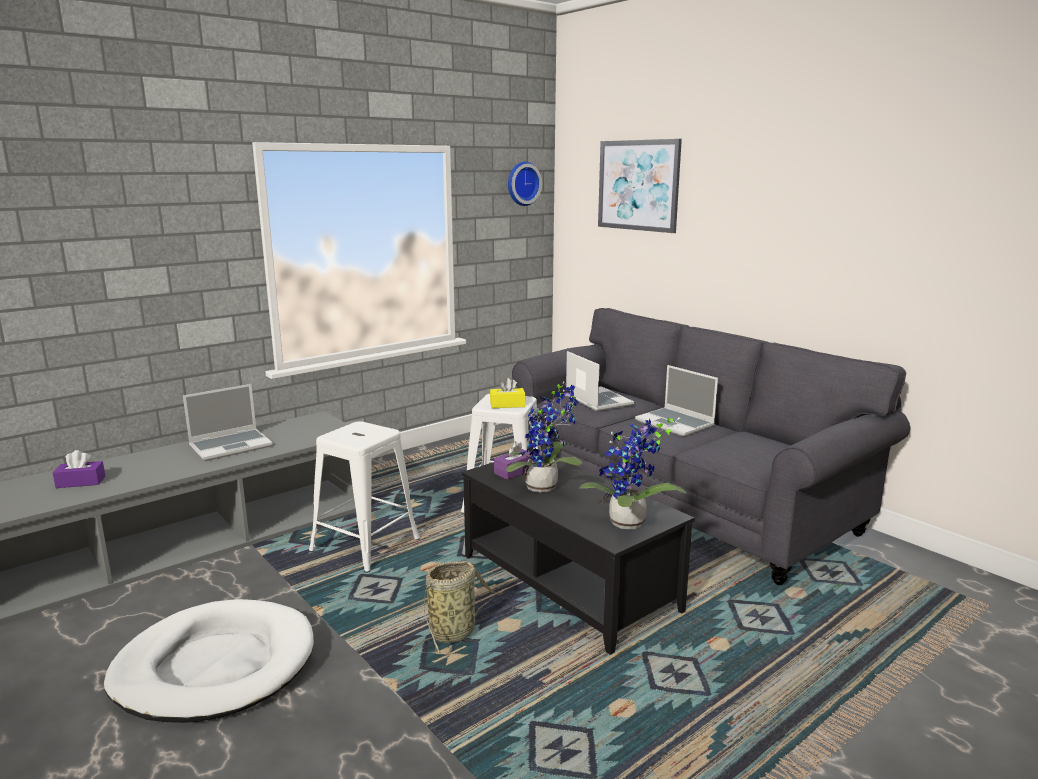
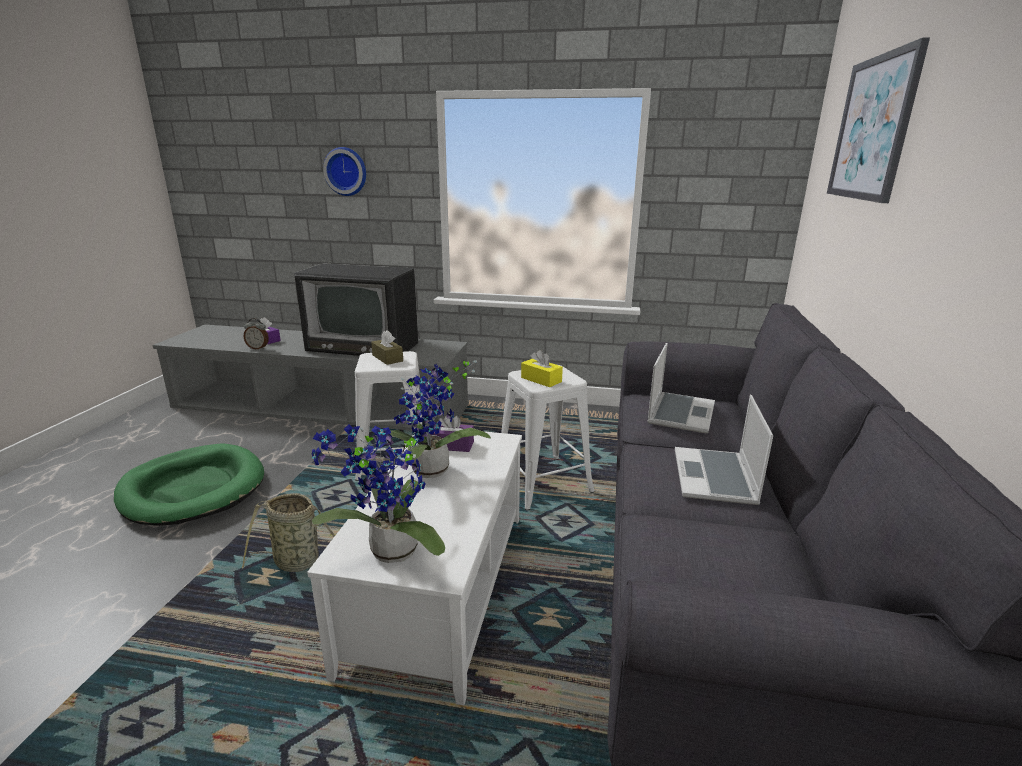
camera: 50 degrees right, 5 degrees up
white dog bed [104,599,314,723] -> green dog bed [114,444,264,526]
laptop [183,384,273,461] -> television [294,263,418,356]
black coffee table [462,449,695,655] -> white coffee table [307,431,522,705]
wall clock [508,162,542,206] -> wall clock moved to [323,147,366,196]
none -> alarm clock [244,318,269,349]
none -> brown tissue box [371,330,403,365]

